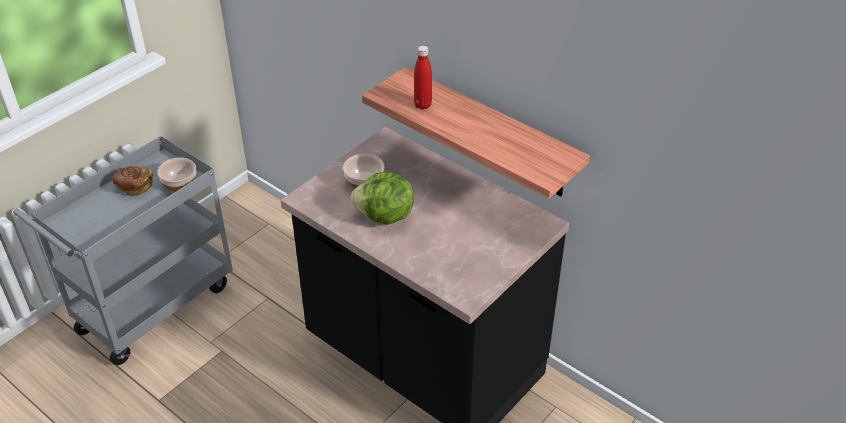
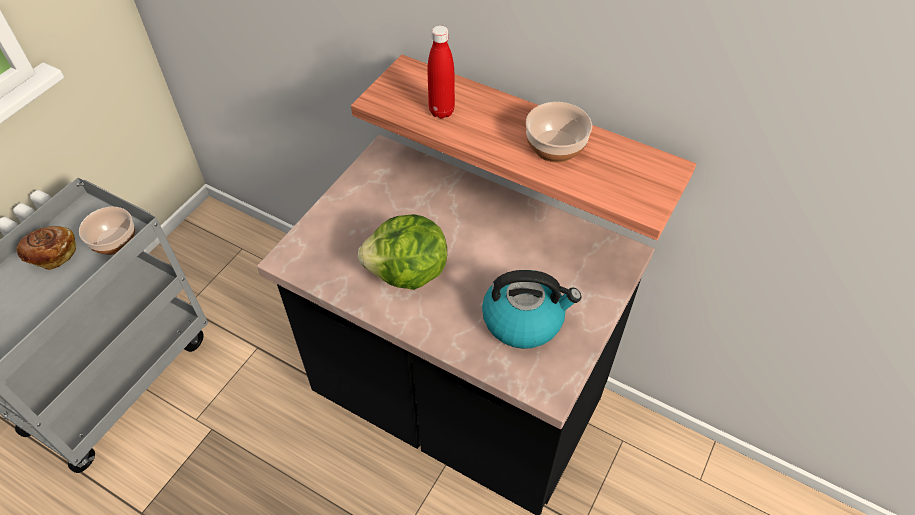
camera: 10 degrees left, 10 degrees up
bowl [343,154,384,189] -> bowl moved to [526,102,592,163]
none -> kettle [482,270,581,349]

